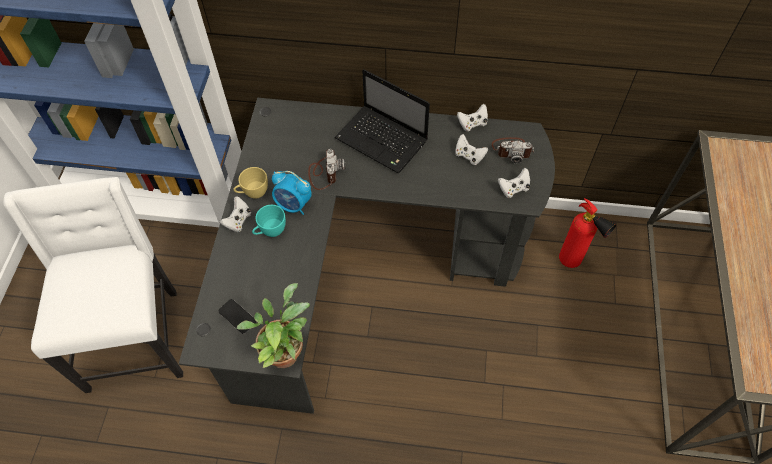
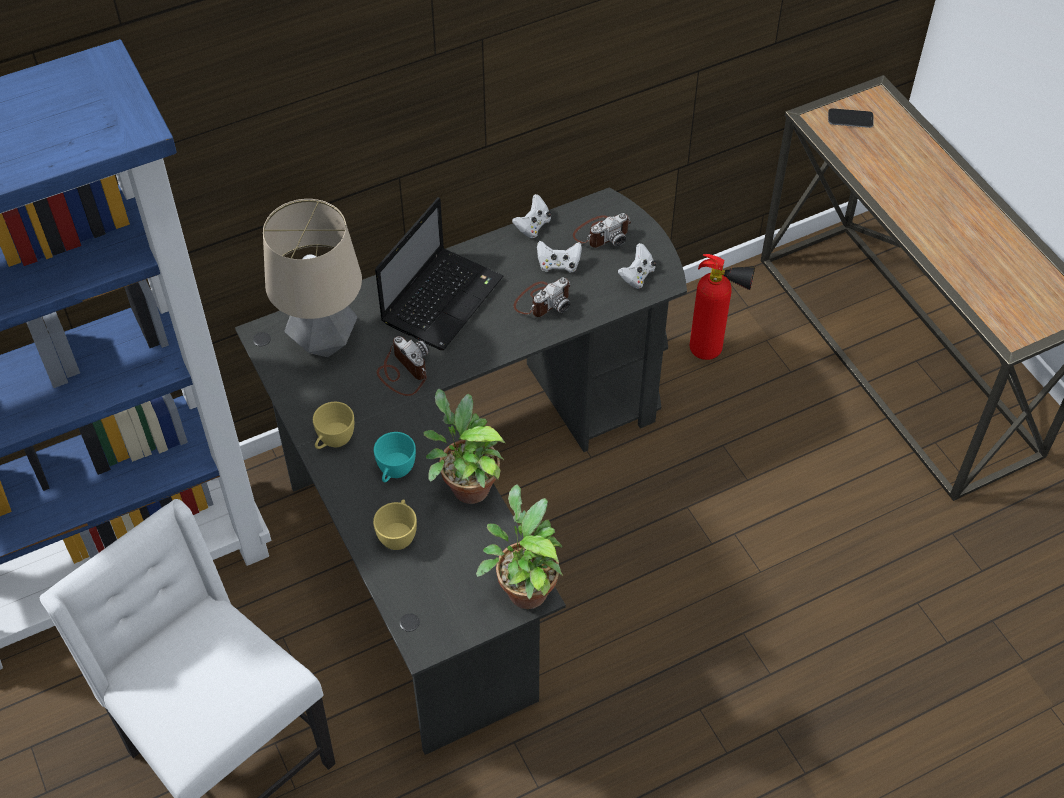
camera: 35 degrees left, 5 degrees down
phone [218,299,257,334] -> phone moved to [828,108,874,128]
white game controller [220,197,251,232] -> none
alarm clock [272,171,312,215] -> none
laptop [334,69,430,173] -> laptop turned 60 degrees counterclockwise [375,197,504,350]
none -> table lamp [263,199,362,357]
none -> yellow cup [373,499,417,550]
none -> potted plant [423,389,505,504]
none -> camera [514,278,571,317]

